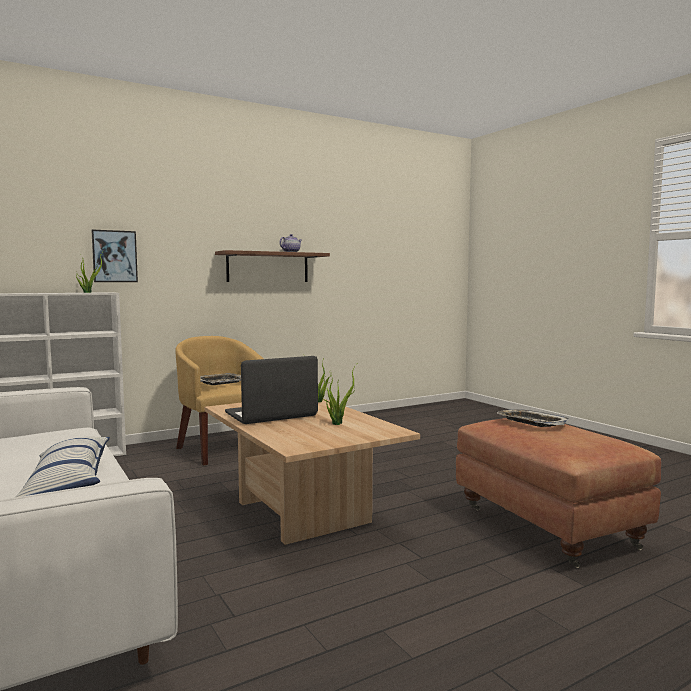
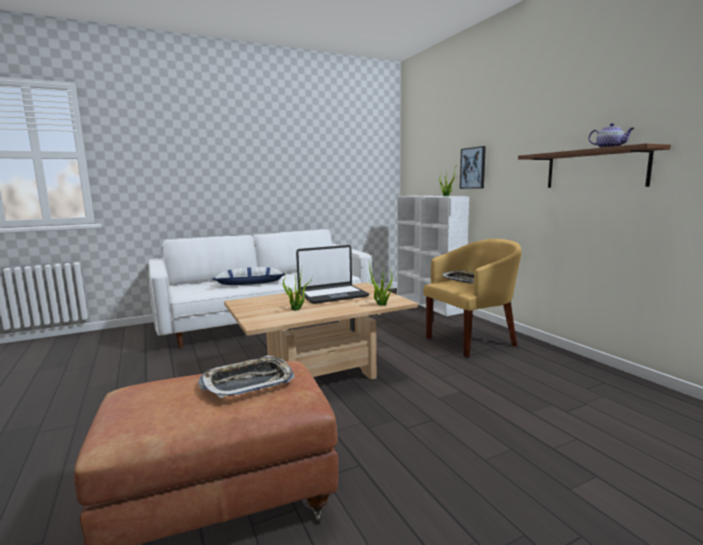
camera: 95 degrees right, 5 degrees up
laptop [225,356,318,424] -> laptop turned 90 degrees clockwise [296,245,369,304]

